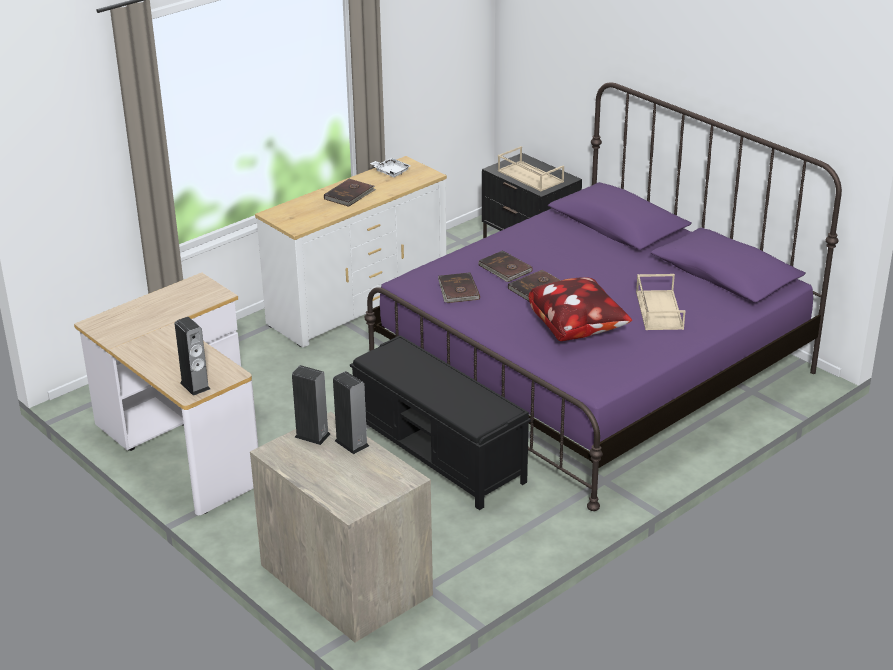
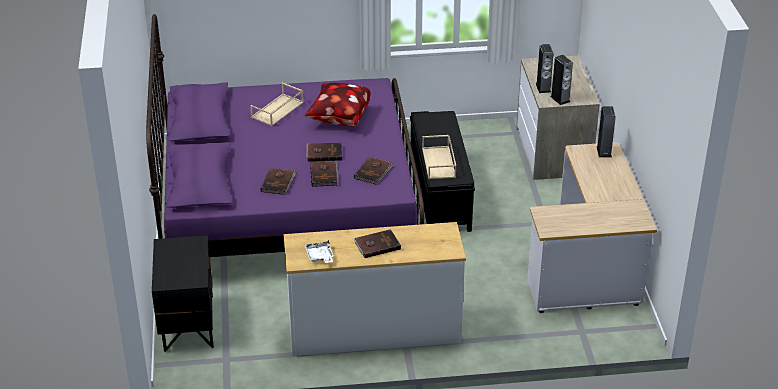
camera: 145 degrees left, 5 degrees up
beige tray [498,146,564,191] -> beige tray moved to [422,135,456,179]
none -> brown book [261,168,296,195]

